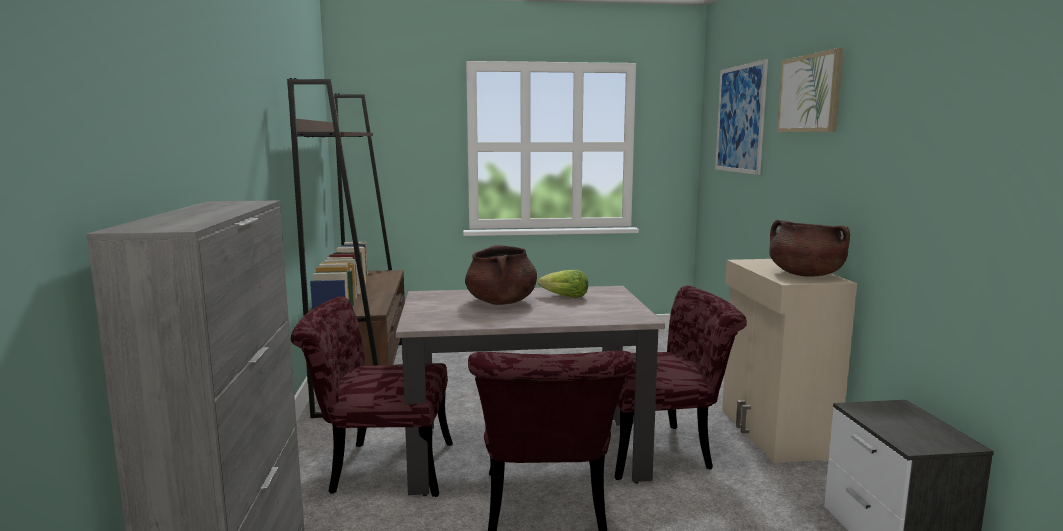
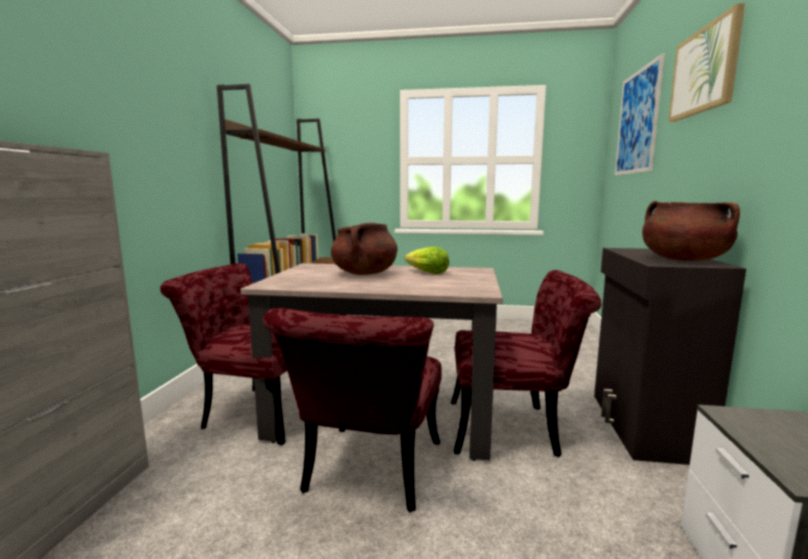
camera: 15 degrees right, 0 degrees up
beige cabinet [722,259,857,463] -> black cabinet [594,248,746,465]

